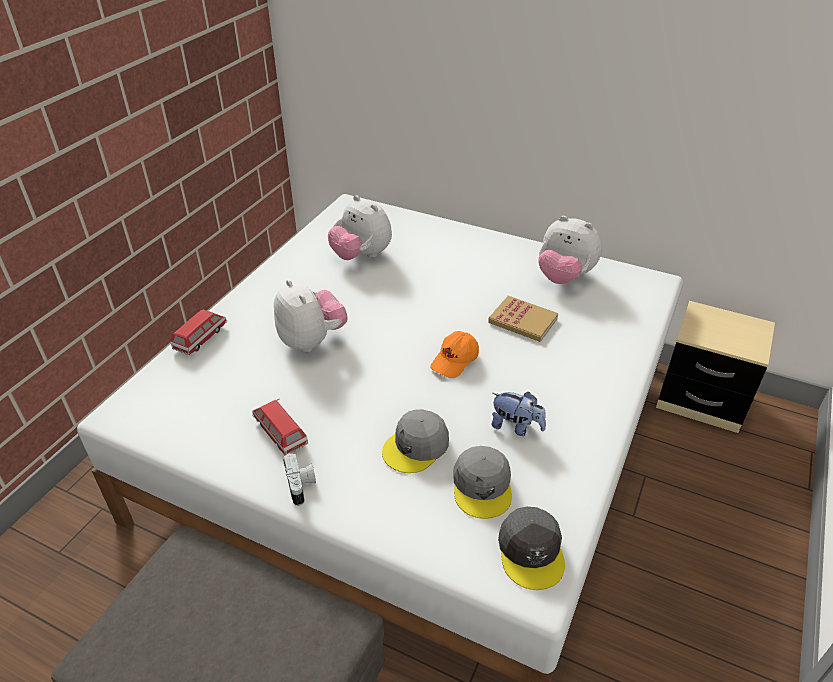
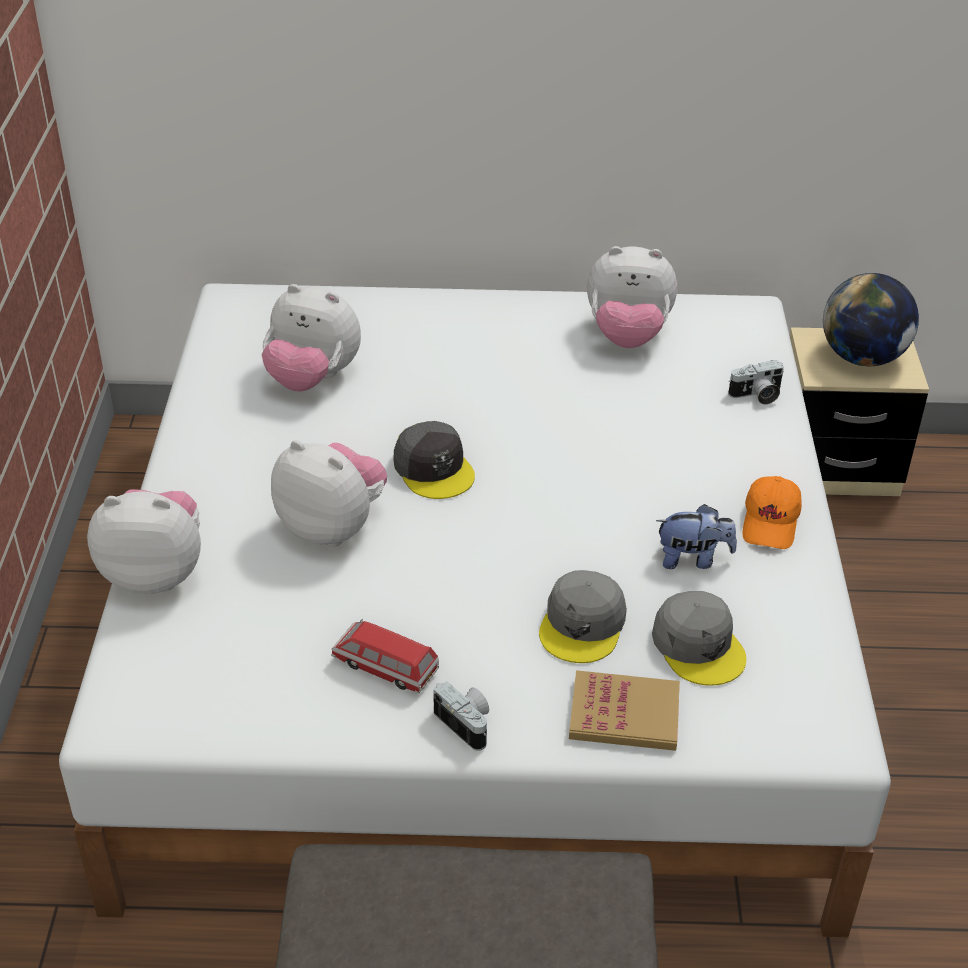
camera: 25 degrees left, 0 degrees up
toy car [170,310,227,355] -> plush toy [87,489,201,594]
orange cap [430,331,479,378] -> orange cap moved to [742,476,802,549]
book [488,296,558,342] -> book moved to [569,670,680,751]
grey cap [498,507,565,590] -> grey cap moved to [394,421,475,499]
none -> camera [728,360,784,405]
none -> globe [823,273,919,366]

